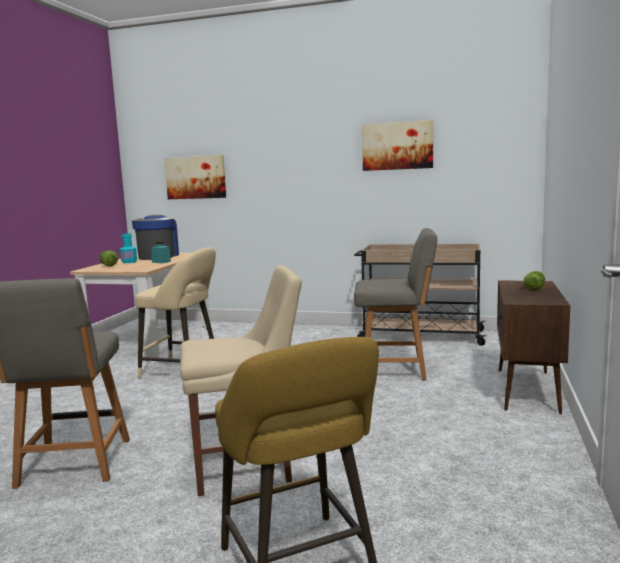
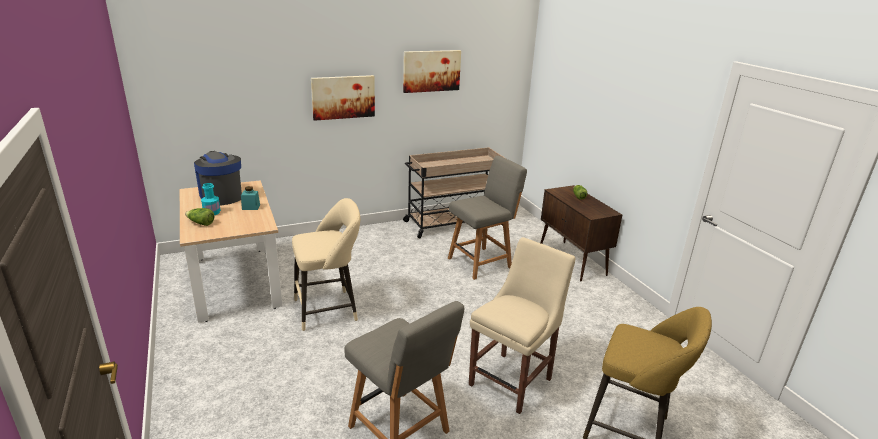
camera: 40 degrees left, 15 degrees up
picture [164,155,226,199] -> picture moved to [311,75,375,121]

